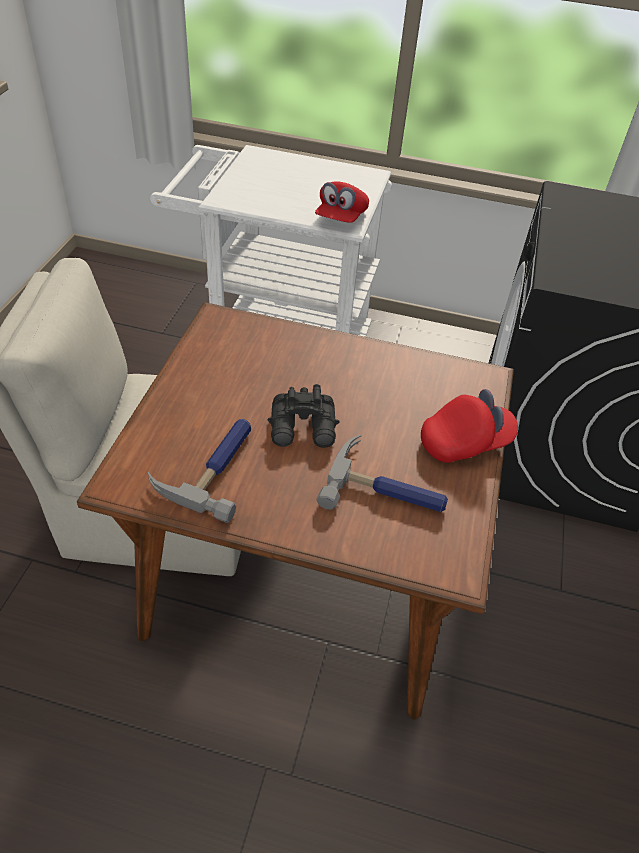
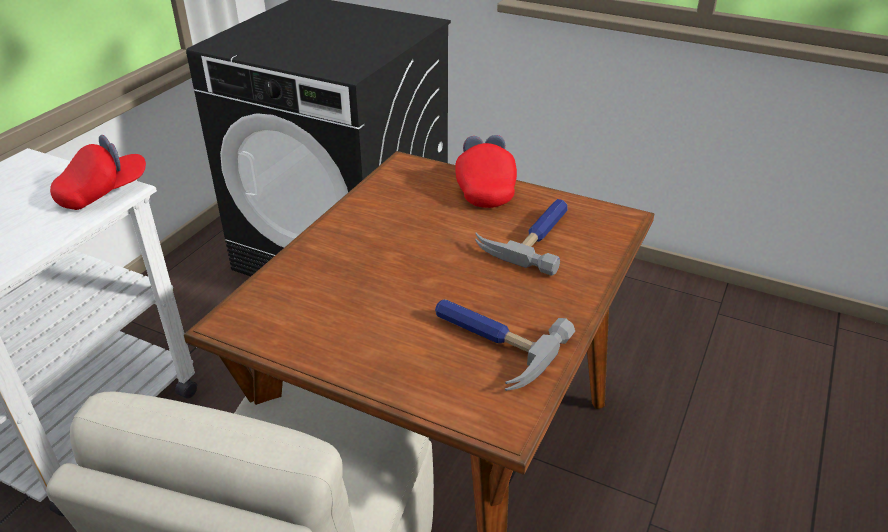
camera: 75 degrees left, 10 degrees down
black binoculars [267,384,339,448] -> none
red cap [315,181,369,223] -> red cap turned 75 degrees counterclockwise [50,135,146,210]

